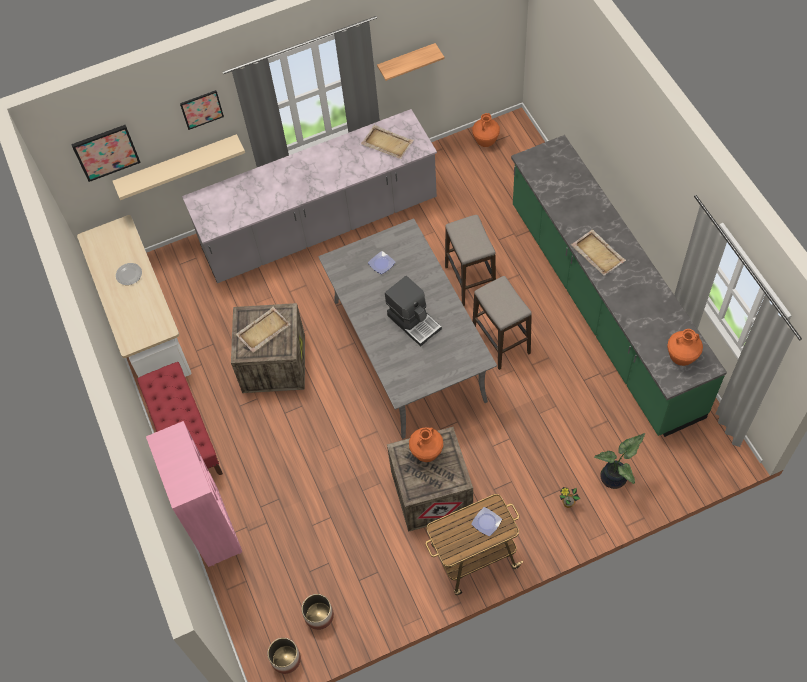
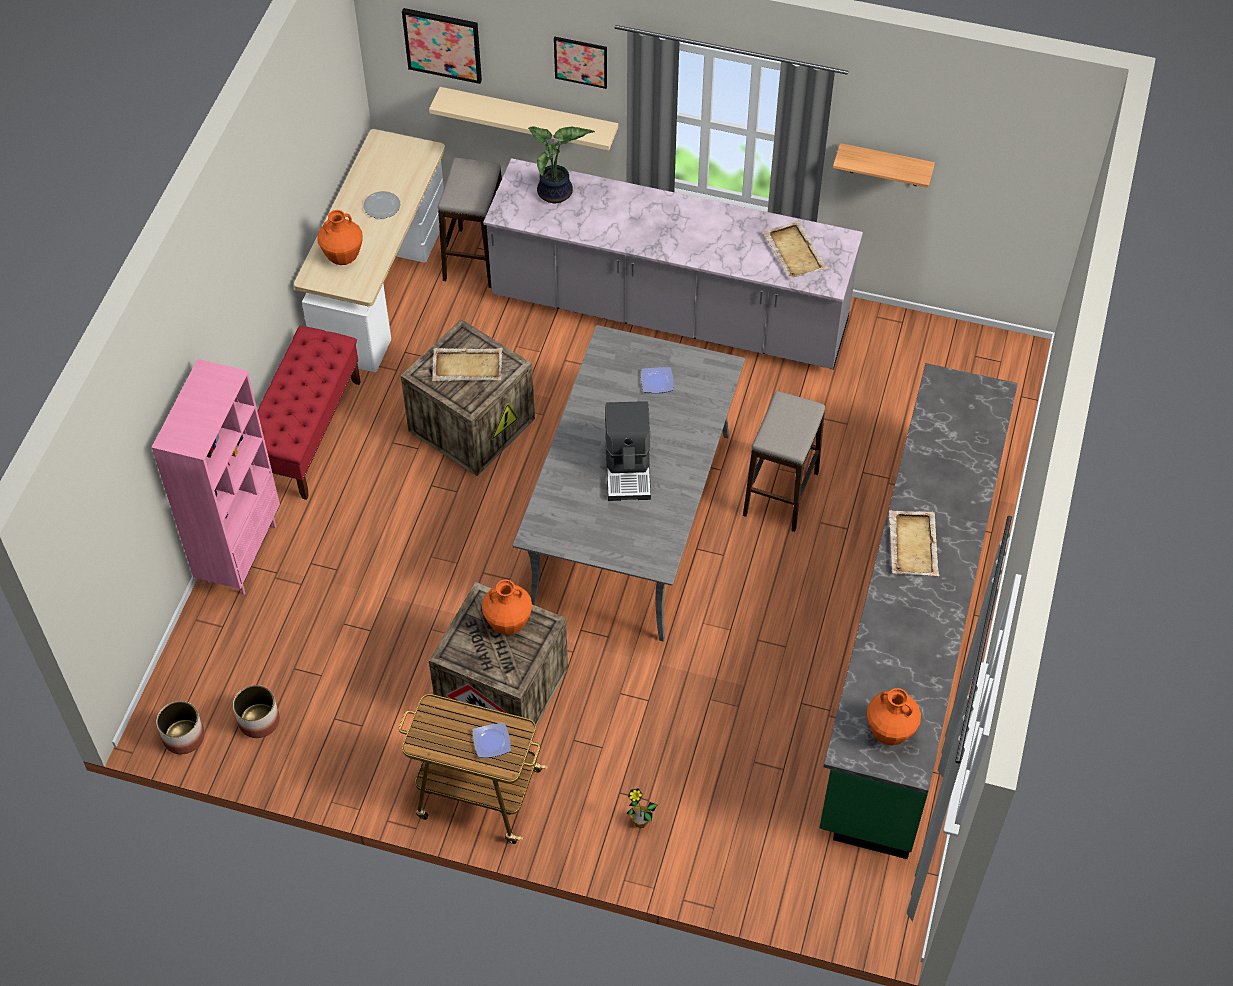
camera: 35 degrees right, 5 degrees down
orange vase [472,113,500,147] -> orange vase moved to [317,210,362,265]
stool [472,276,532,370] -> stool moved to [438,158,502,288]
potted plant [594,433,645,489] -> potted plant moved to [528,126,595,203]

